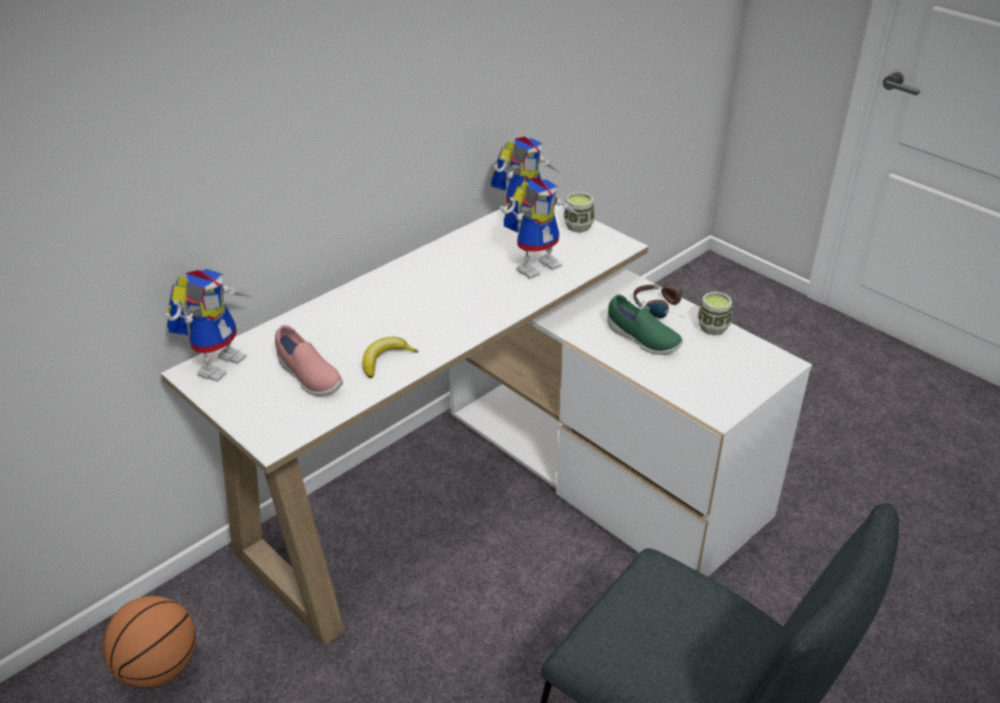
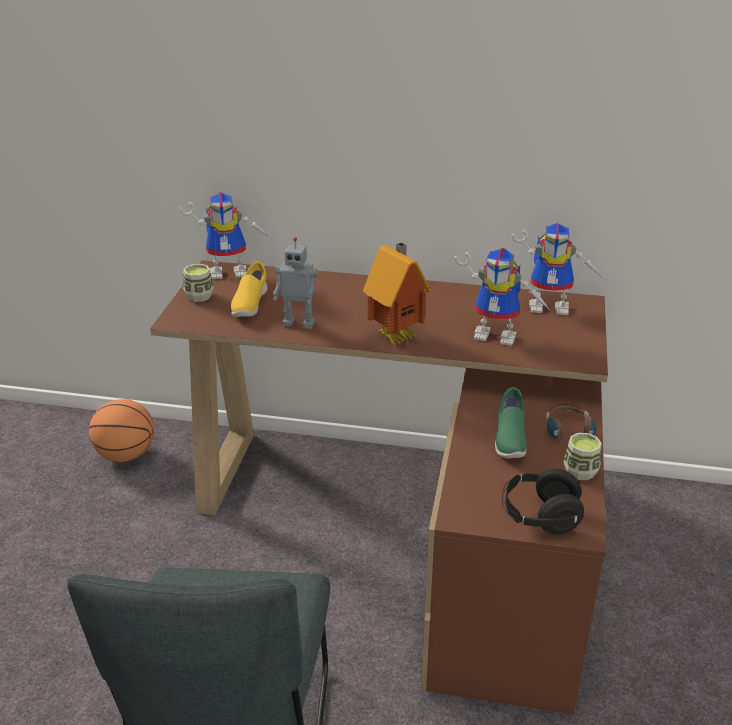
camera: 55 degrees right, 5 degrees down
white desk [161,204,812,645] -> brown desk [150,260,608,715]
pink shoe [275,325,343,396] -> yellow shoe [231,261,268,317]
banana [362,337,418,378] -> toy robot [273,237,318,329]
cup [563,192,594,233] -> cup moved to [183,264,214,302]
none -> toy house [363,242,431,345]
none -> black headphones [502,468,584,534]

